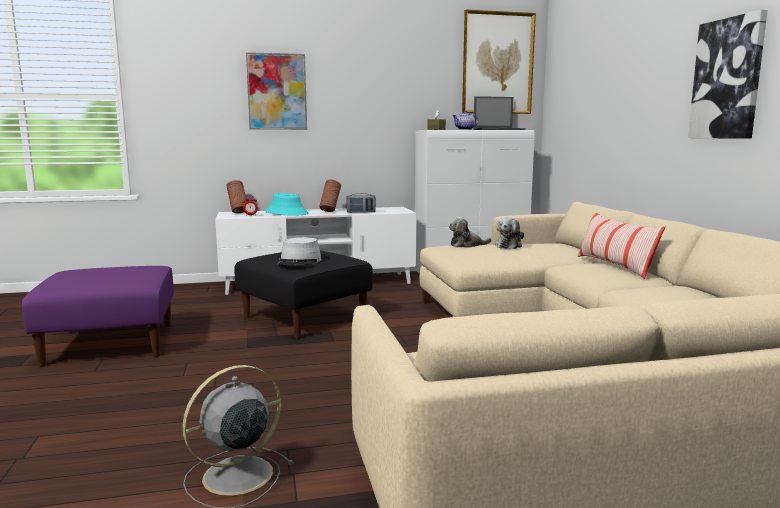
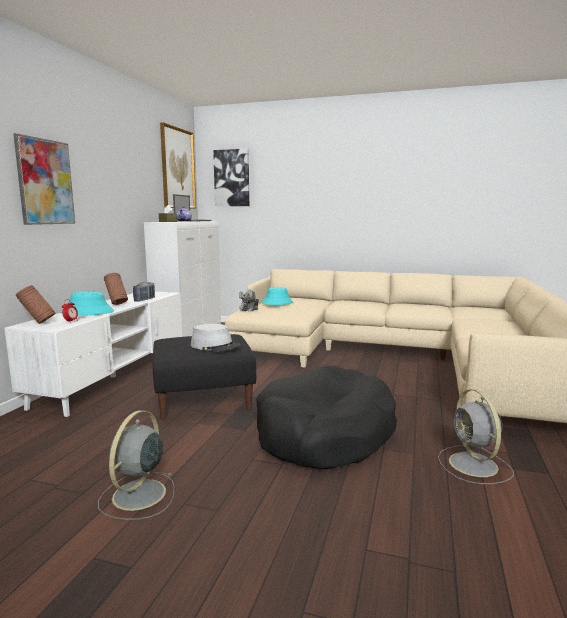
camera: 60 degrees left, 0 degrees up
purple ottoman [22,266,174,367] -> grey fan [98,410,175,520]
plush toy [494,217,524,249] -> turquoise hat [261,287,293,305]
pillow [577,212,665,279] -> none
picture [688,10,768,139] -> picture moved to [213,149,249,206]
none -> black dog bed [256,365,397,470]

